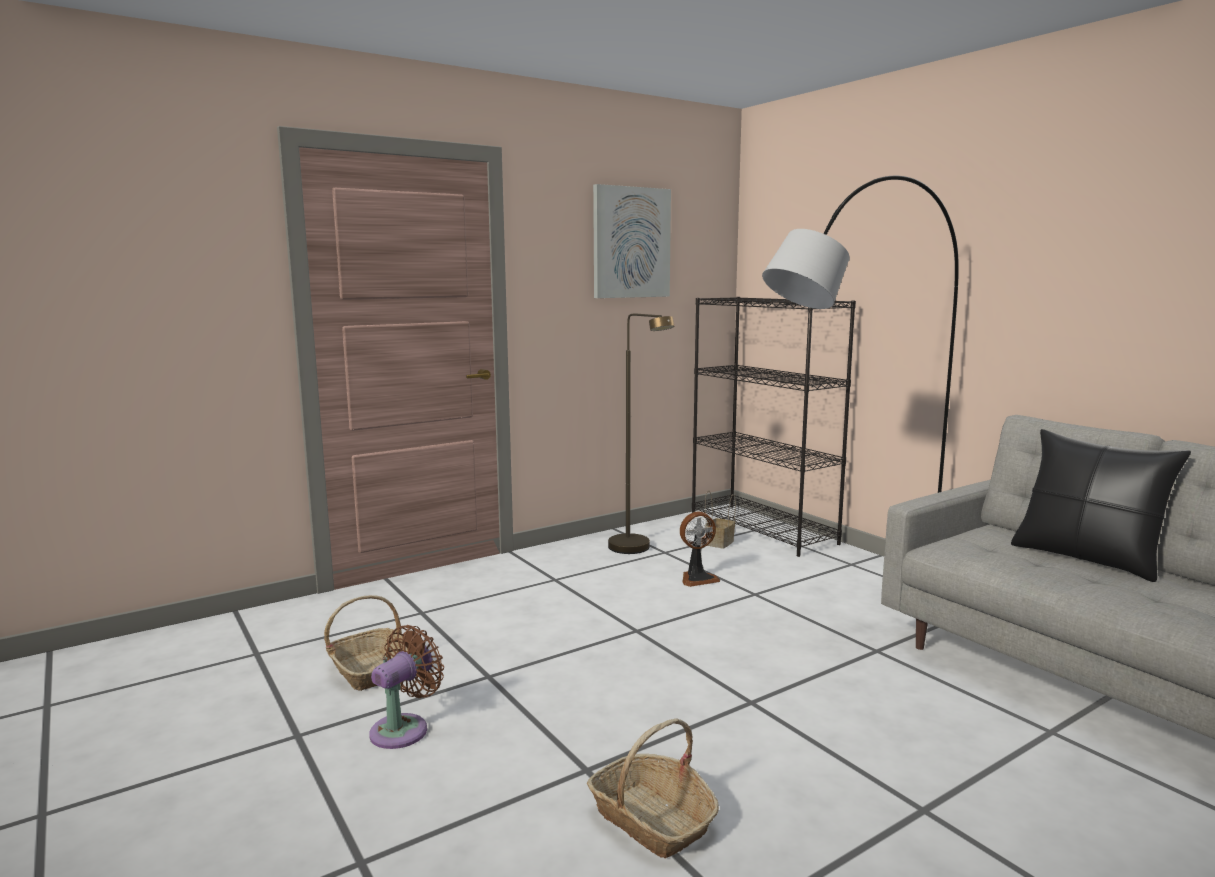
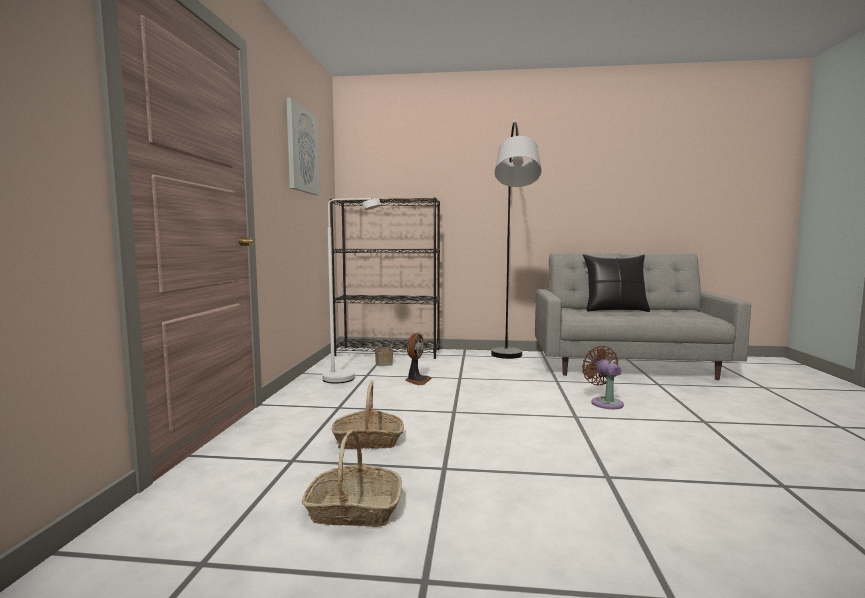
camera: 50 degrees left, 5 degrees down
brown fan [369,625,444,749] -> brown fan moved to [582,346,624,409]
basket [587,718,719,858] -> basket moved to [332,380,404,449]
brown floor lamp [608,314,674,554] -> white floor lamp [322,198,381,384]

